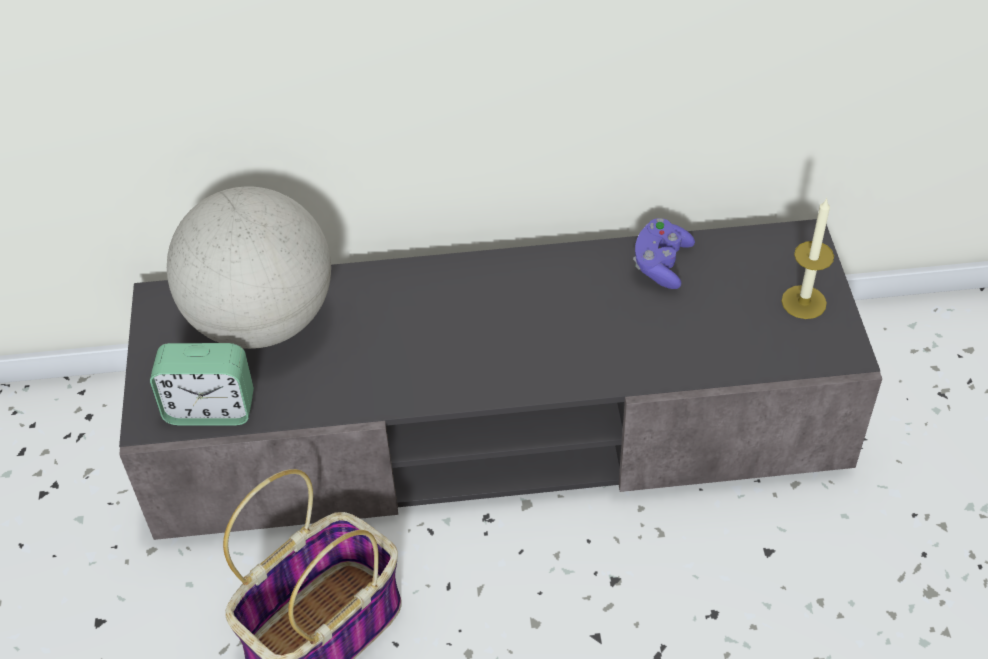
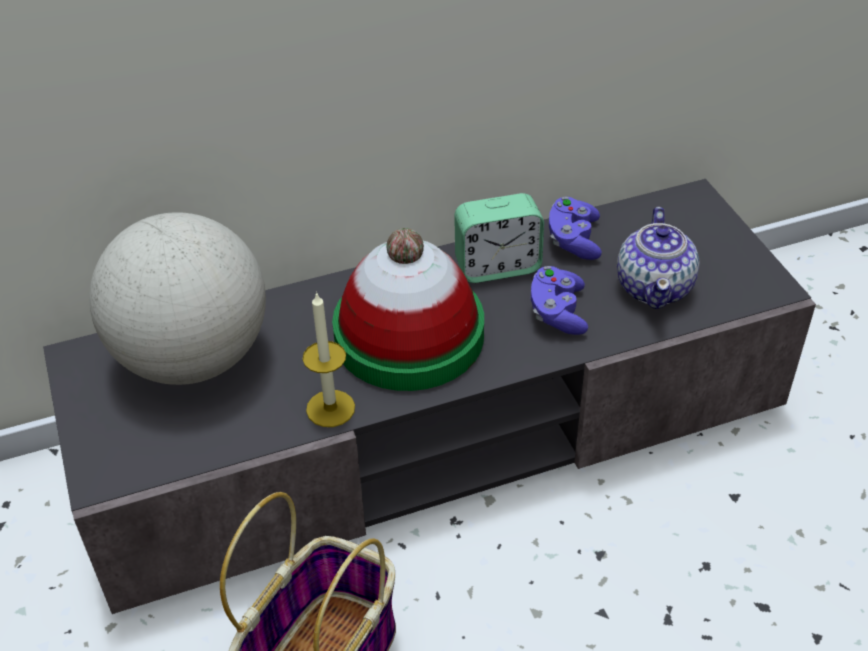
camera: 15 degrees left, 5 degrees down
alarm clock [150,343,254,426] -> alarm clock moved to [454,193,544,283]
candle [781,198,834,319] -> candle moved to [303,292,355,427]
none -> hat [332,228,484,391]
none -> purple game controller [531,266,588,335]
none -> teapot [617,207,700,309]

